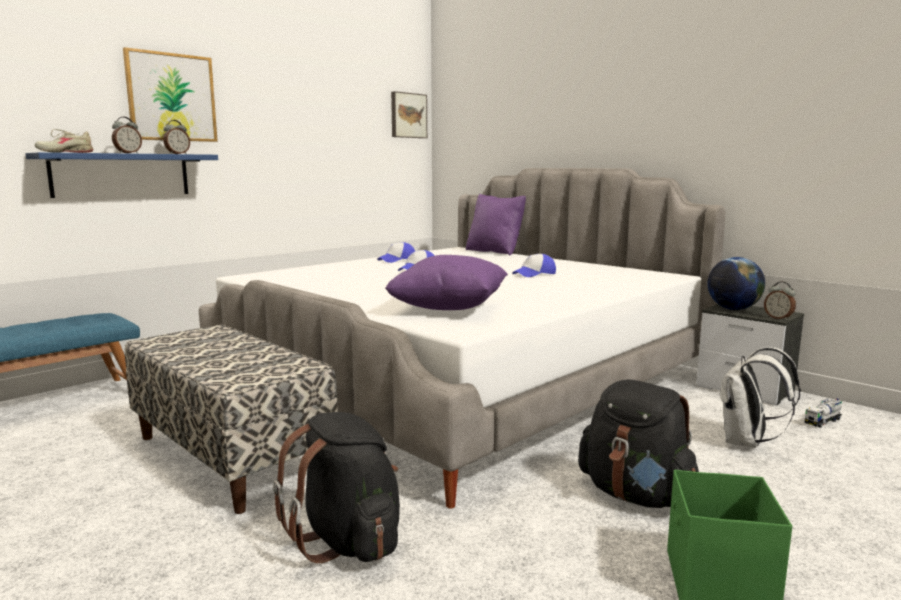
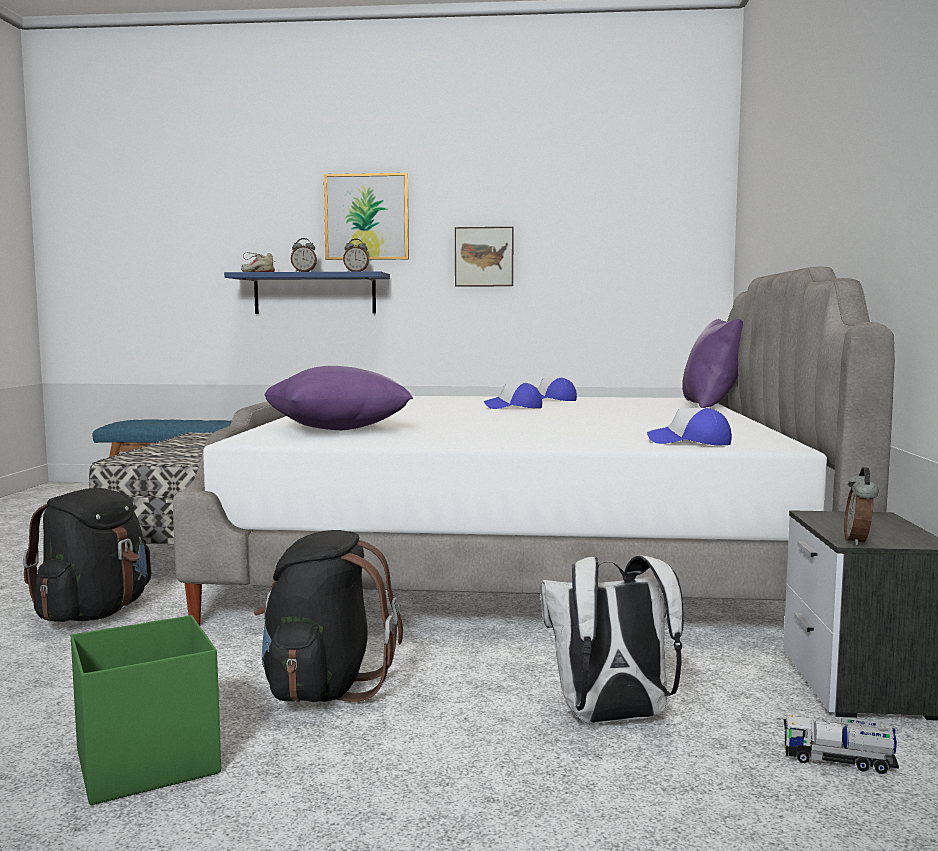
camera: 50 degrees right, 5 degrees down
picture [391,91,427,138] -> picture moved to [455,227,514,287]
cap [512,254,556,277] -> cap moved to [647,408,732,445]
globe [707,257,765,310] -> none

